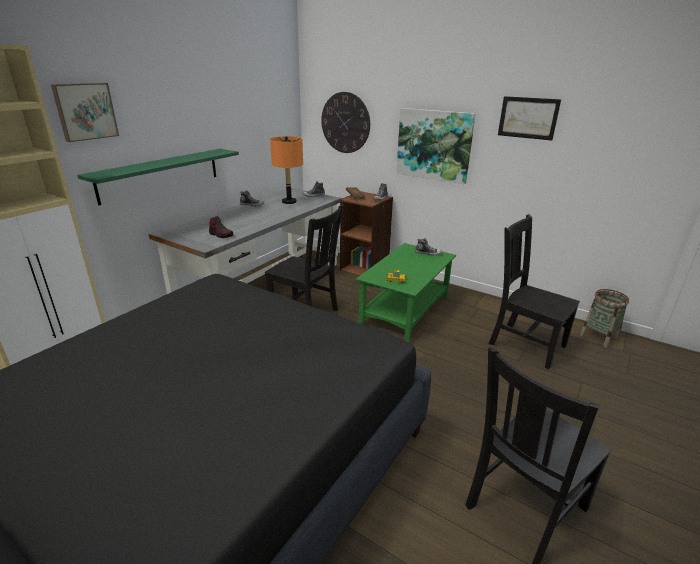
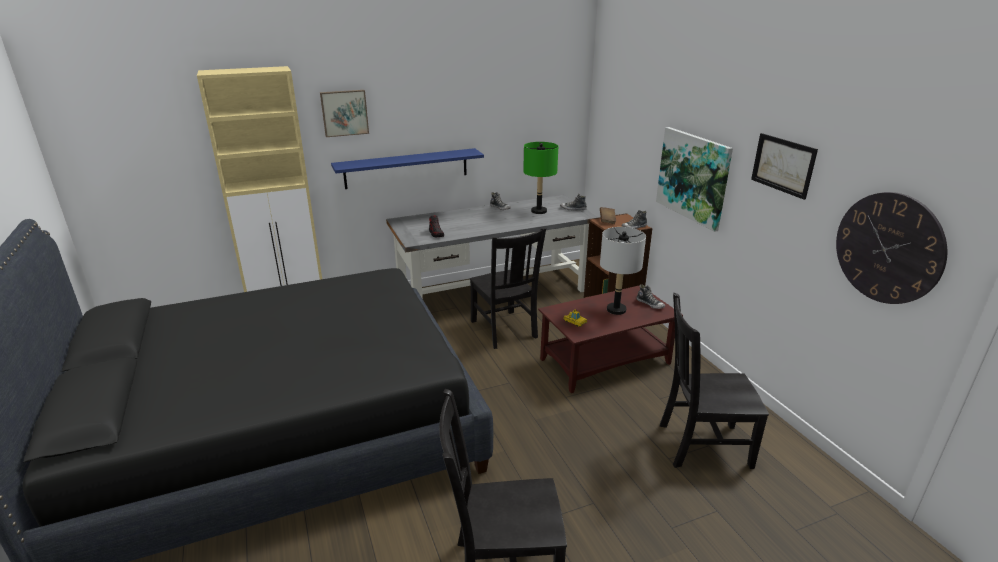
camera: 35 degrees right, 0 degrees up
green shelf [77,149,239,205] -> blue shelf [331,148,484,189]
orange table lamp [270,136,303,204] -> green table lamp [523,142,558,214]
wall clock [321,92,370,153] -> wall clock moved to [836,192,947,304]
green coffee table [356,243,456,342] -> brown coffee table [538,285,683,393]
black chair [488,214,580,369] -> black chair turned 75 degrees counterclockwise [660,293,769,469]
basket [580,289,629,348] -> none
none -> grey table lamp [600,227,646,315]

